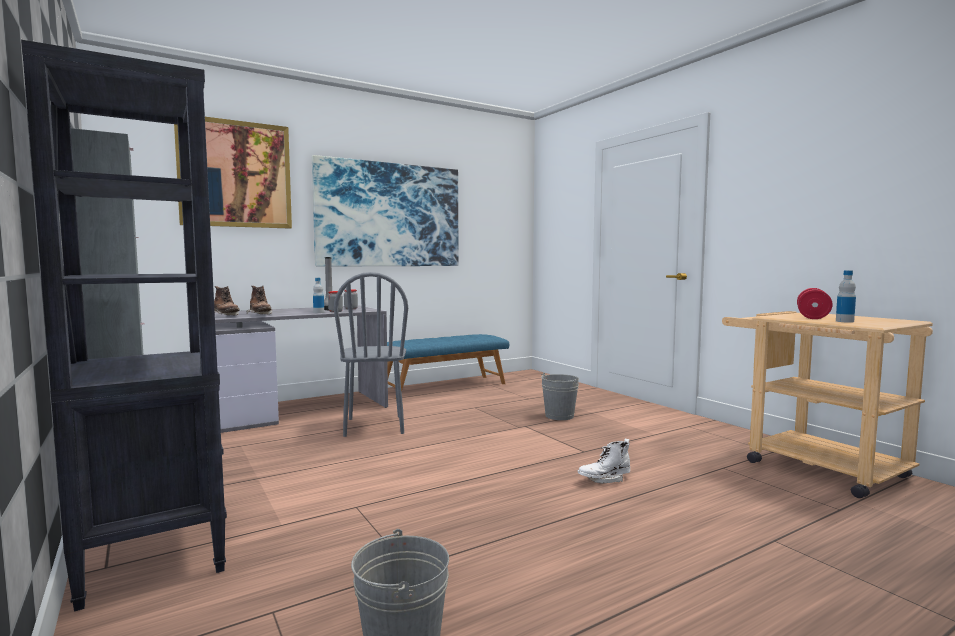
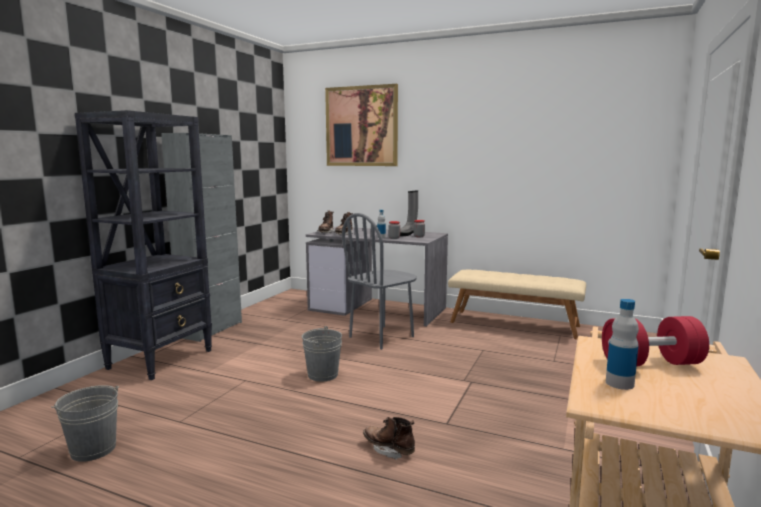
camera: 55 degrees right, 5 degrees up
picture [312,155,458,266] -> none
blue bench [387,334,509,392] -> beige bench [448,270,586,339]
grey bucket [541,373,579,420] -> grey bucket moved to [302,326,342,382]
white boot [578,439,630,484] -> brown boot [363,417,415,460]

